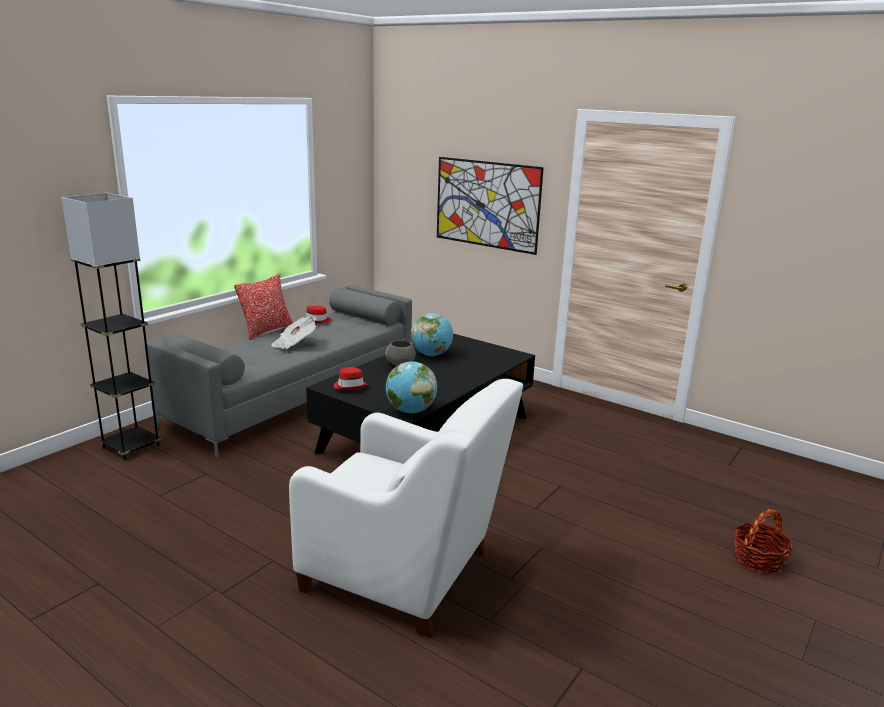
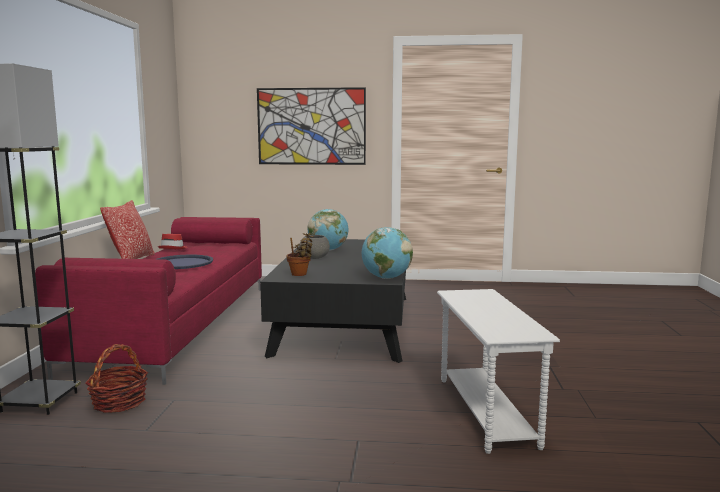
camera: 30 degrees left, 10 degrees down
grey sofa [145,285,412,457] -> red sofa [35,217,262,385]
newspaper [271,316,316,349] -> blue tray [157,255,213,269]
white armchair [289,379,523,638] -> white side table [437,289,560,454]
red hat [333,367,368,390] -> potted plant [287,233,313,276]
basket [734,509,793,574] -> basket moved to [86,344,148,413]

